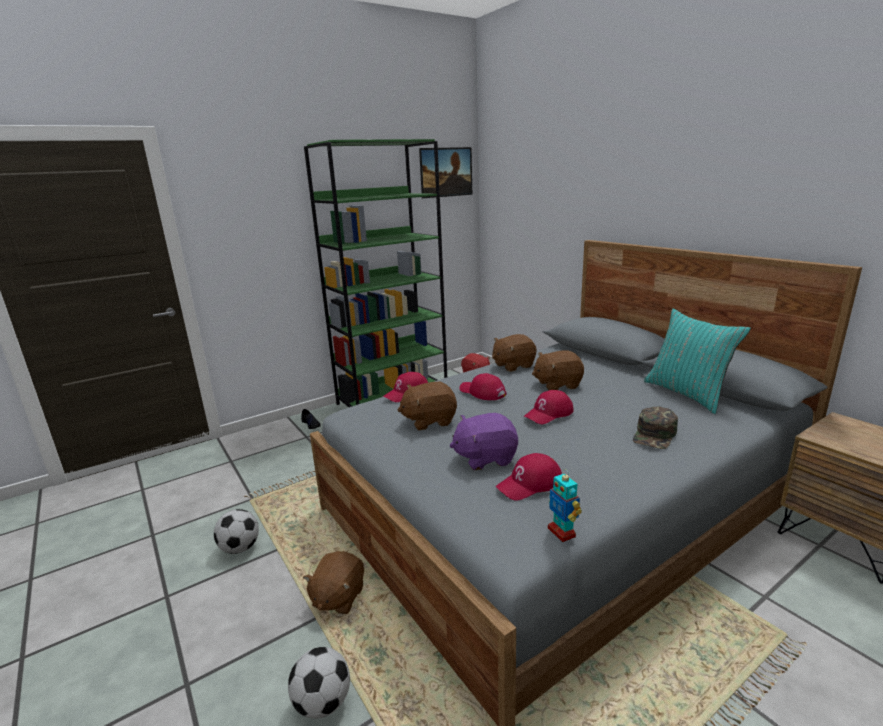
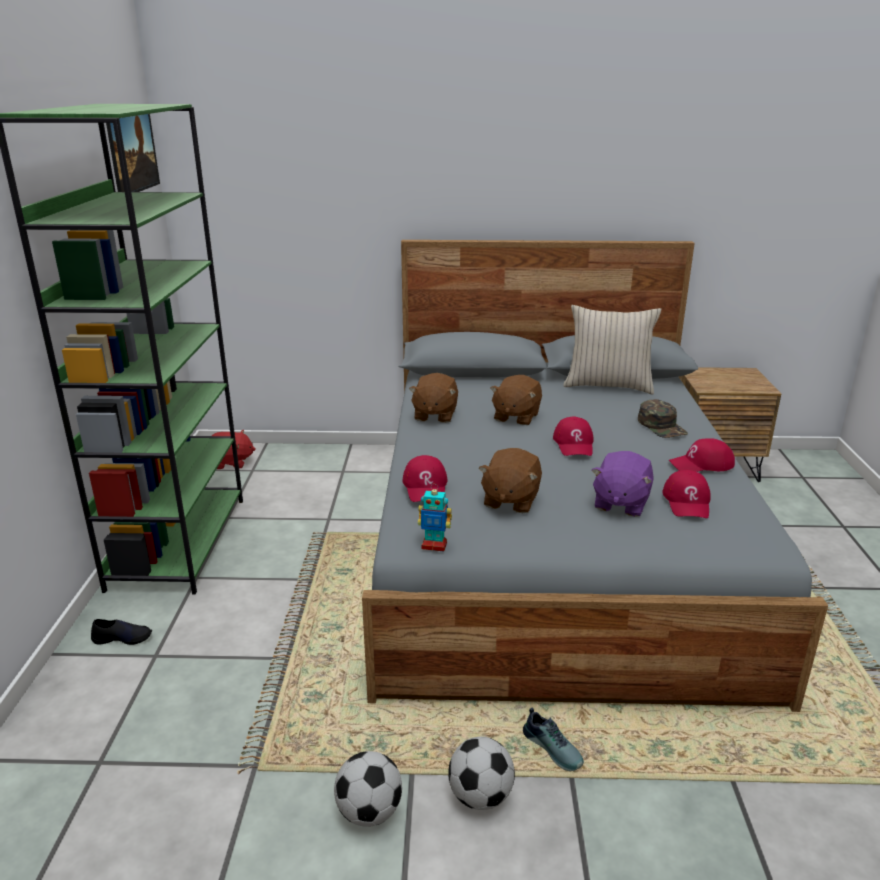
camera: 55 degrees left, 5 degrees up
football [288,647,350,719] -> football moved to [448,737,515,810]
brown plush toy [303,551,364,614] -> shoe [523,708,584,771]
red cap [459,373,507,400] -> red cap moved to [669,438,735,472]
toy robot [548,470,582,542] -> toy robot moved to [418,484,452,552]
turquoise pillow [644,309,751,414] -> beige pillow [564,305,661,394]

